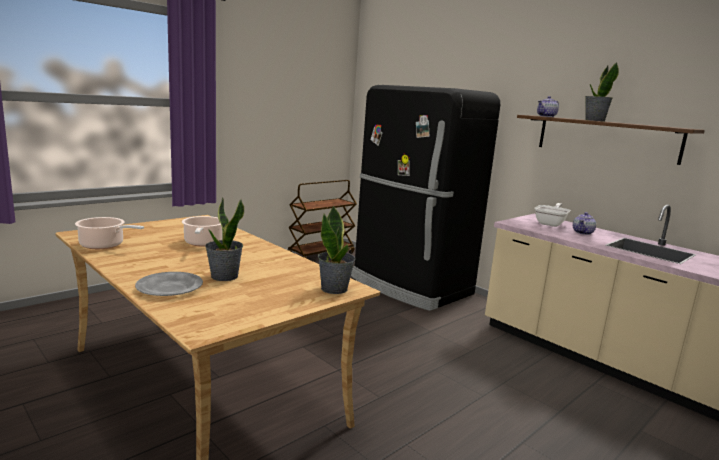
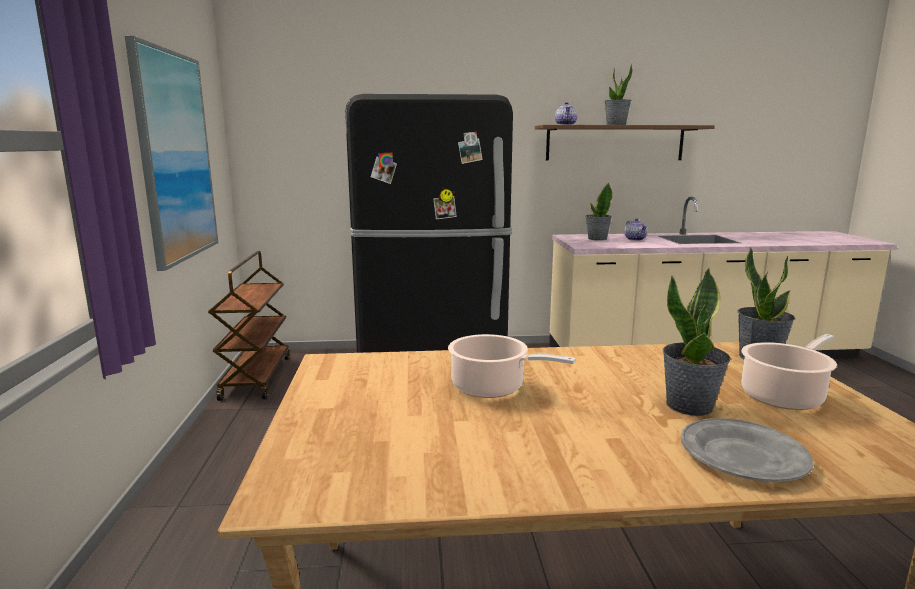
camera: 50 degrees left, 0 degrees up
cooking pot [75,217,144,249] -> cooking pot moved to [741,334,837,410]
frying pan [534,203,571,227] -> potted plant [585,182,612,240]
none -> picture [125,36,218,271]

